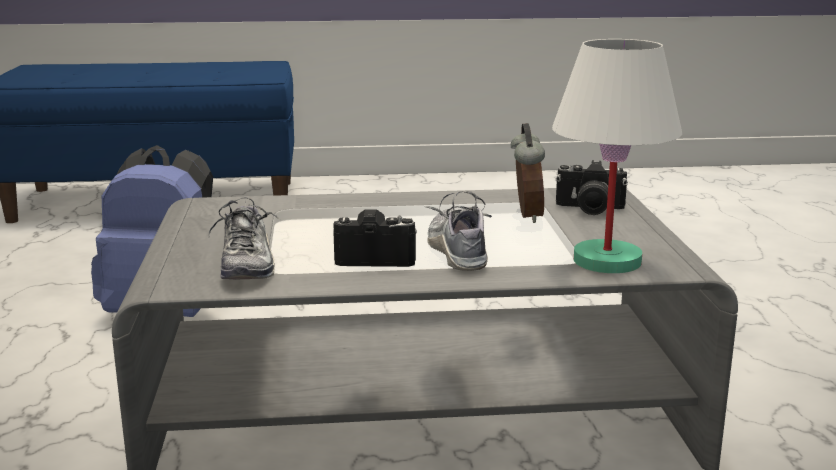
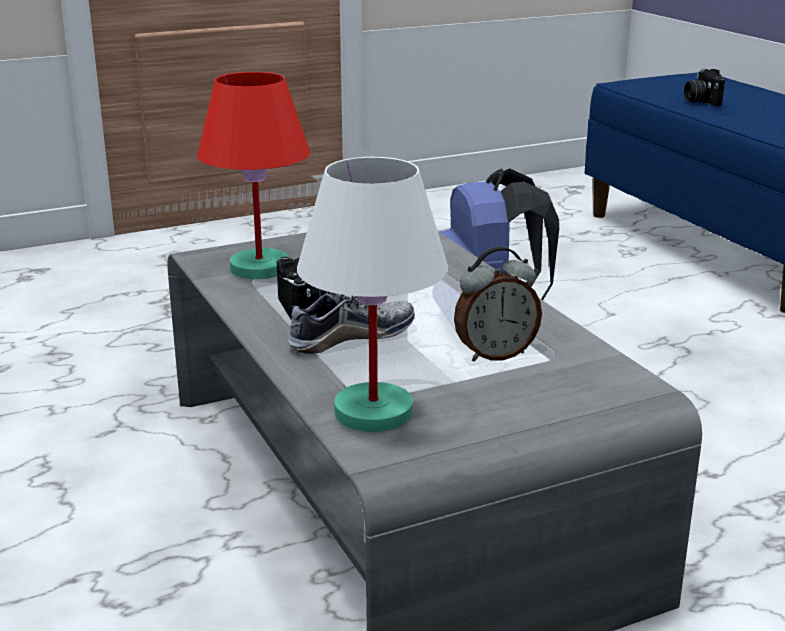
camera: 70 degrees right, 5 degrees up
shoe [209,197,280,279] -> red table lamp [197,72,310,279]
camera [556,160,628,215] -> camera moved to [684,69,725,106]

